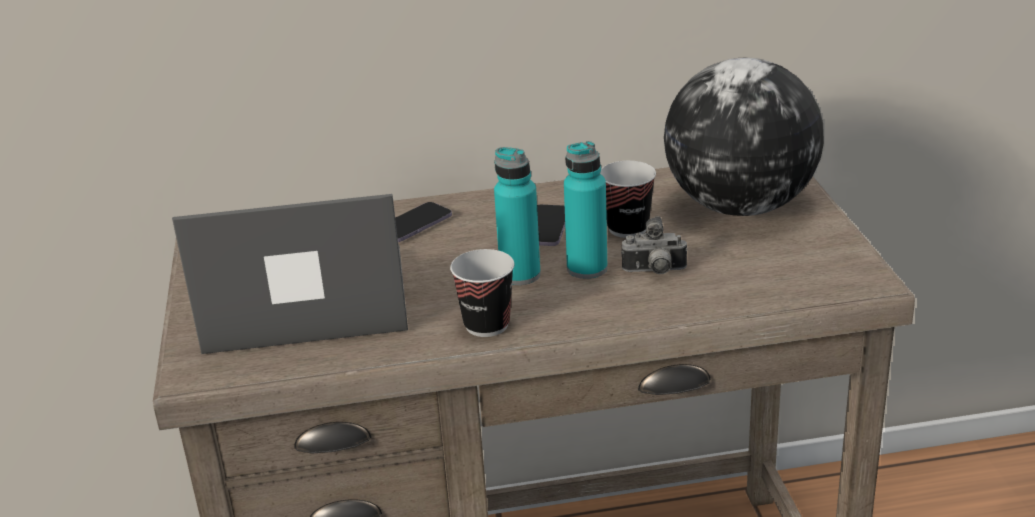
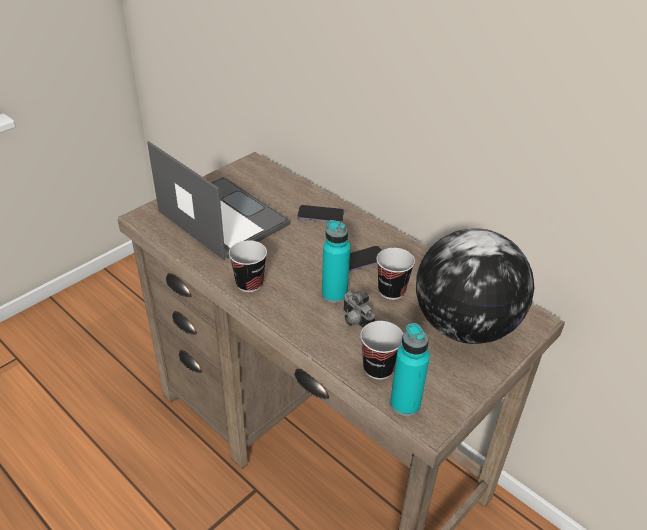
camera: 50 degrees right, 10 degrees up
turquoise bottle [494,147,541,285] -> turquoise bottle moved to [390,323,430,416]
none -> cup [360,321,403,380]

